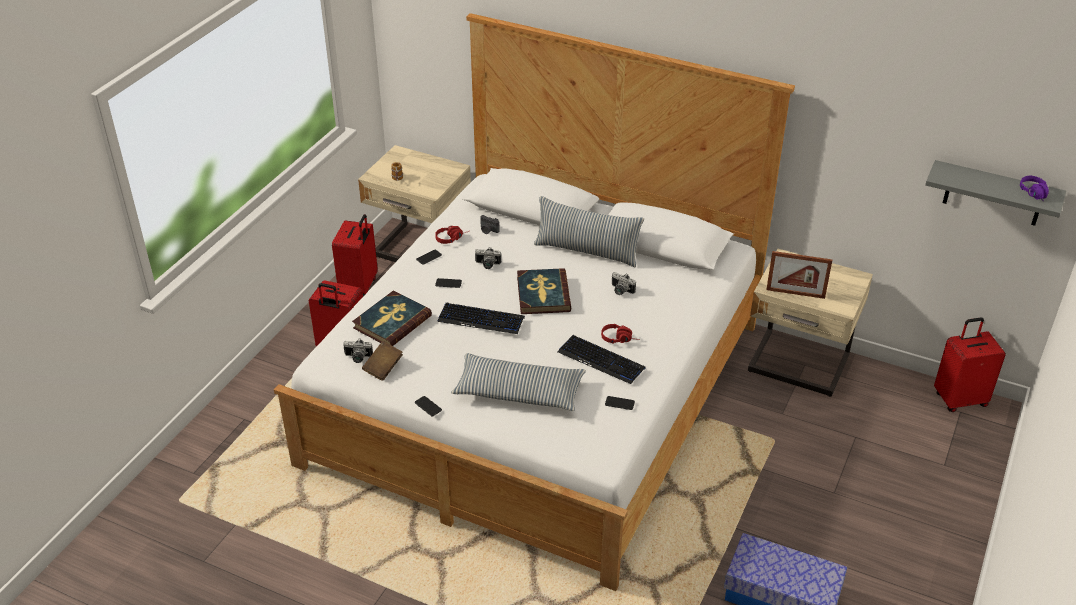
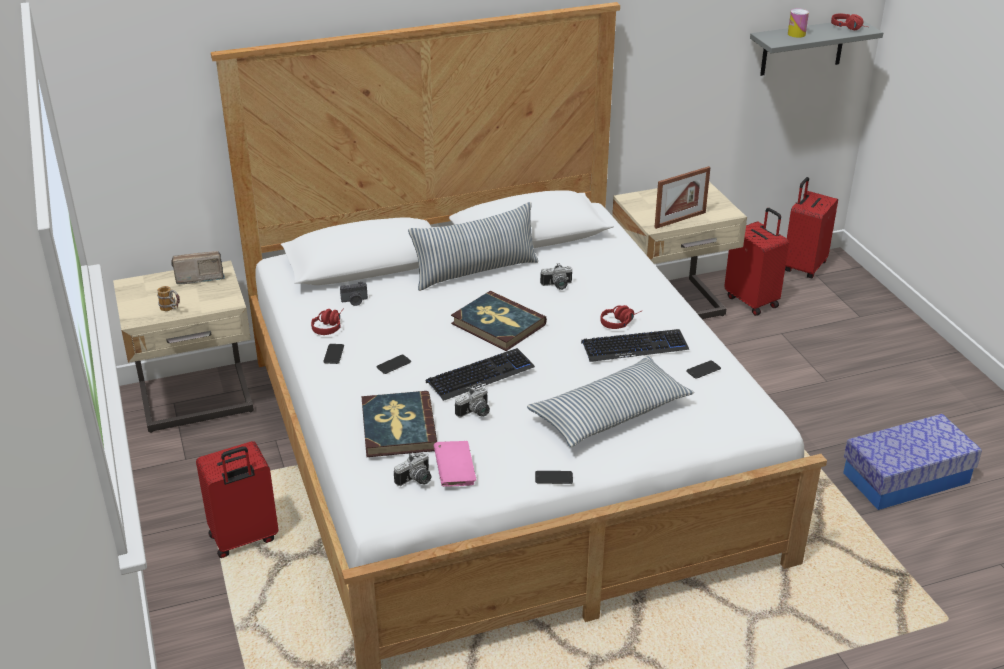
camera: 45 degrees left, 5 degrees down
red suitcase [332,214,378,296] -> red suitcase moved to [724,208,789,316]
brown book [362,341,403,381] -> pink book [434,441,476,487]
camera [475,247,501,269] -> camera moved to [455,387,490,418]
purple headphones [1020,176,1049,201] -> red headphones [831,13,868,30]
none -> radio [171,251,225,284]
none -> can [788,9,809,38]

